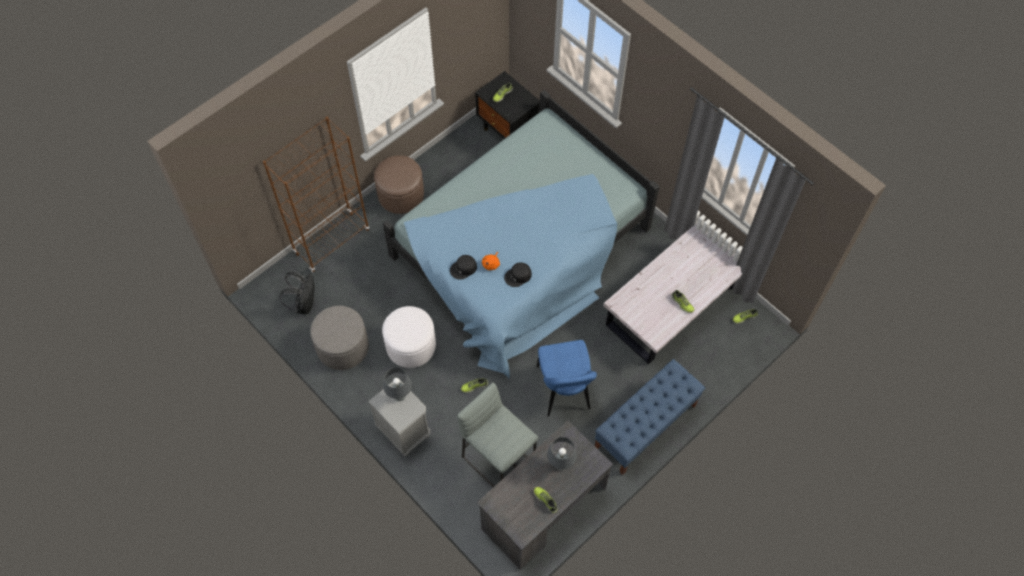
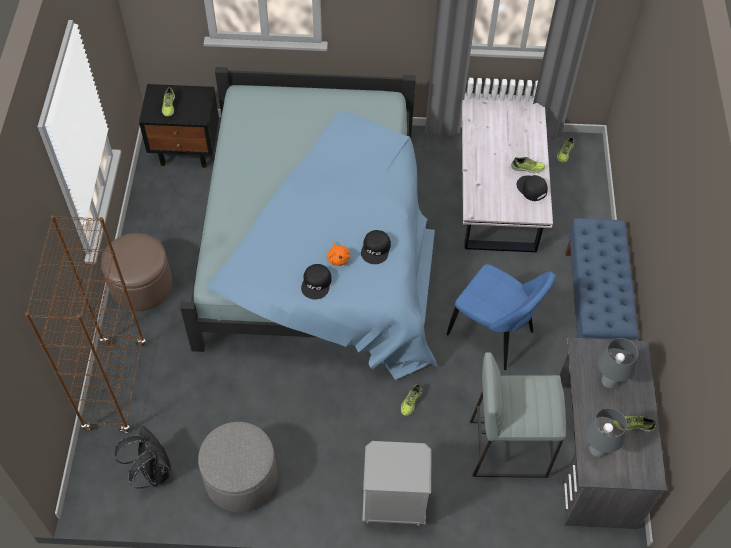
camera: 45 degrees left, 5 degrees down
white ottoman [382,306,436,368] -> none
grey table lamp [383,367,412,401] -> grey table lamp moved to [585,408,627,457]
none -> black cap [517,175,548,201]

